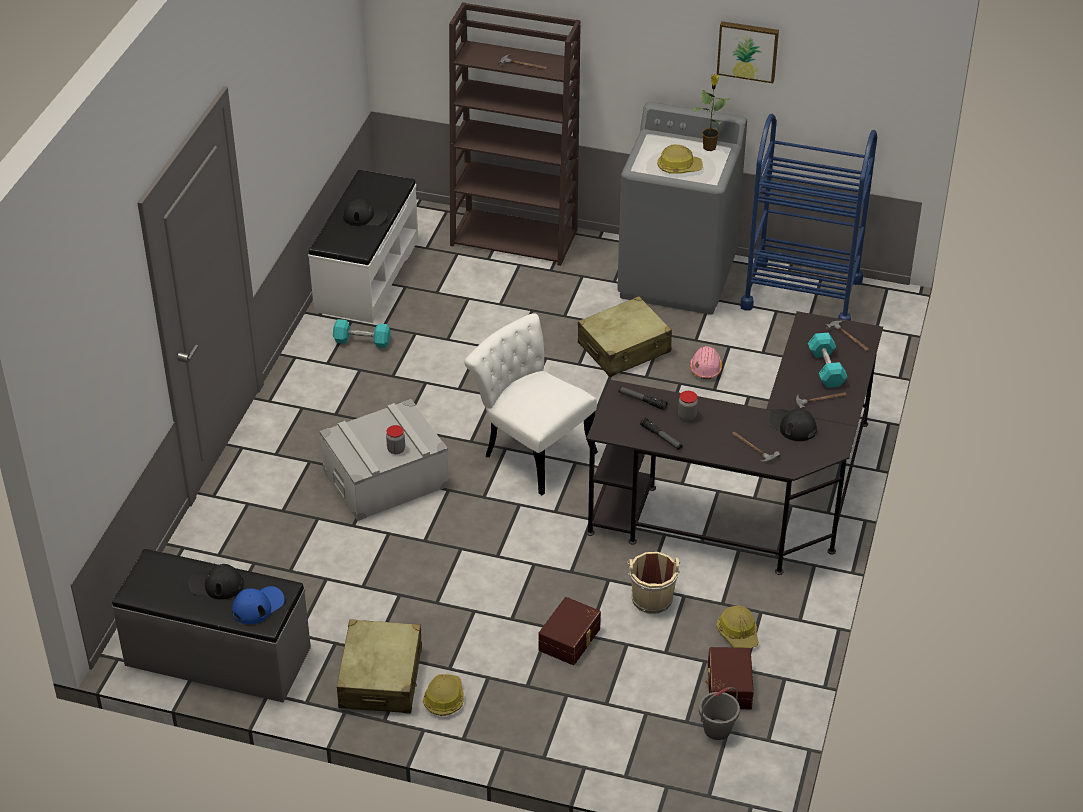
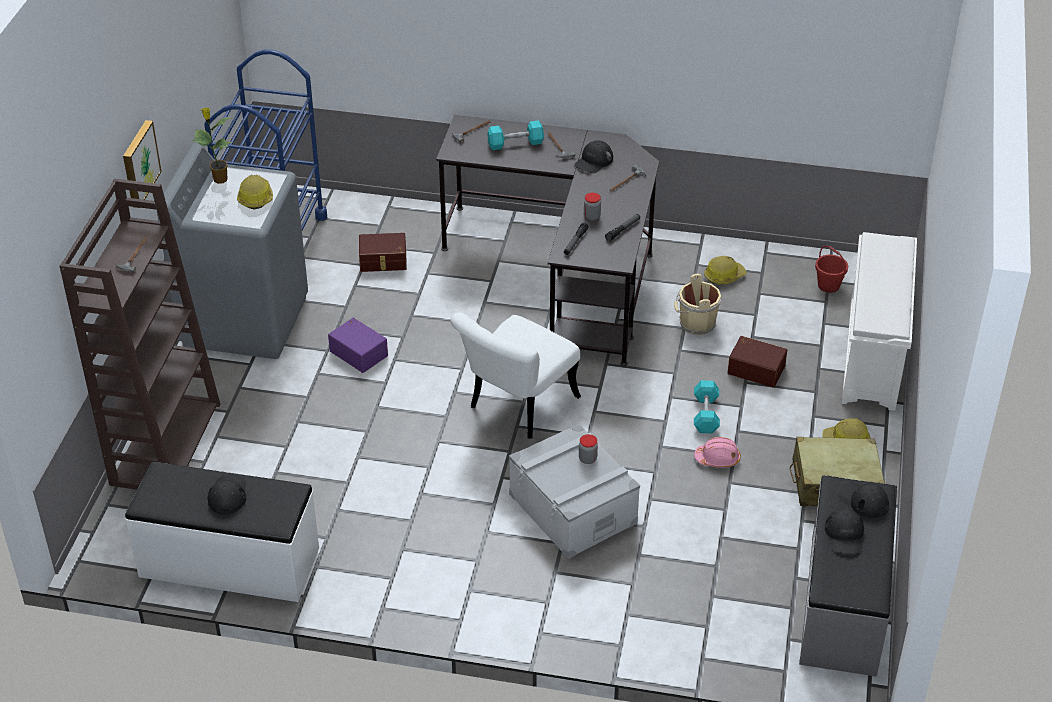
camera: 95 degrees left, 0 degrees up
blue cap [232,586,284,624] -> black cap [837,482,889,518]
turquoise dumbbell [333,319,391,348] -> turquoise dumbbell moved to [694,380,720,434]
beige suitcase [578,296,672,377] -> purple storage box [328,318,388,373]
pink hard hat [690,346,722,379] -> pink hard hat moved to [694,437,741,468]
grey bucket [699,687,740,740] -> red bucket [815,246,848,293]
brown storage box [705,647,754,709] -> brown storage box moved to [359,233,407,272]
picture [717,21,779,83] -> picture moved to [123,120,162,208]
none -> white shoe rack [842,232,917,411]

